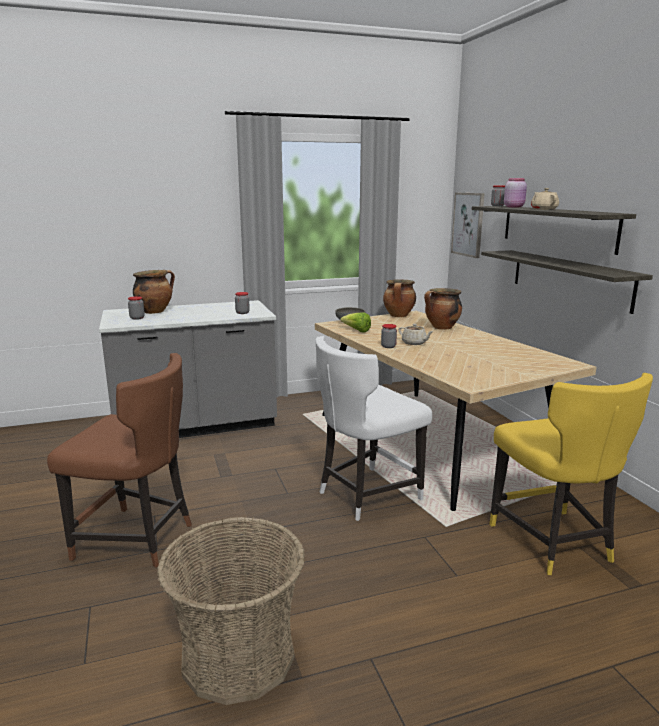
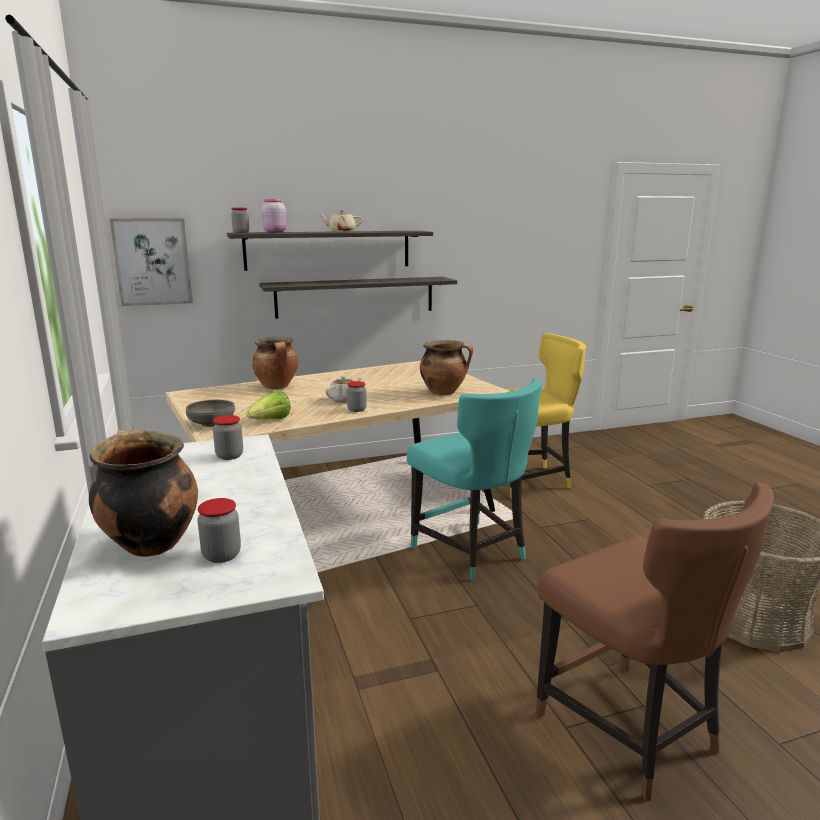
camera: 90 degrees left, 0 degrees up
brown chair [47,353,192,568] -> brown chair turned 135 degrees clockwise [536,482,774,801]
white chair [315,336,432,521] -> turquoise chair [407,379,542,582]
cooking pot [383,279,416,317] -> cooking pot moved to [420,340,473,395]

